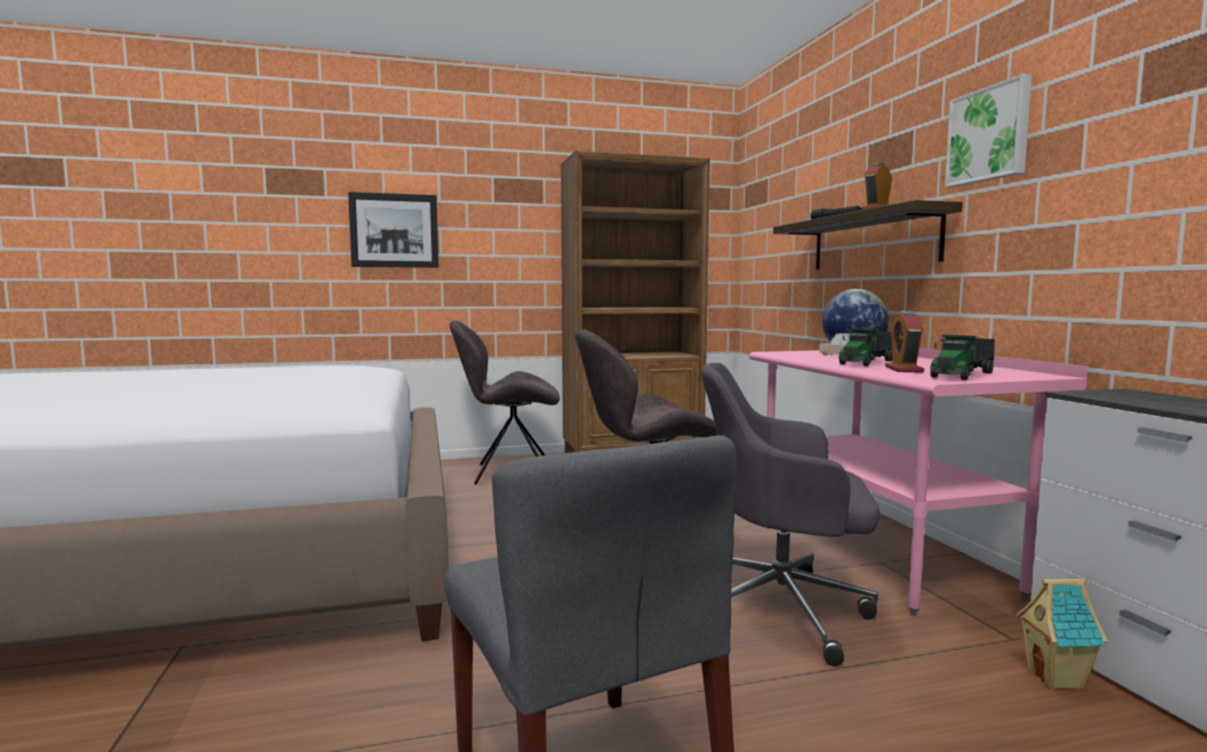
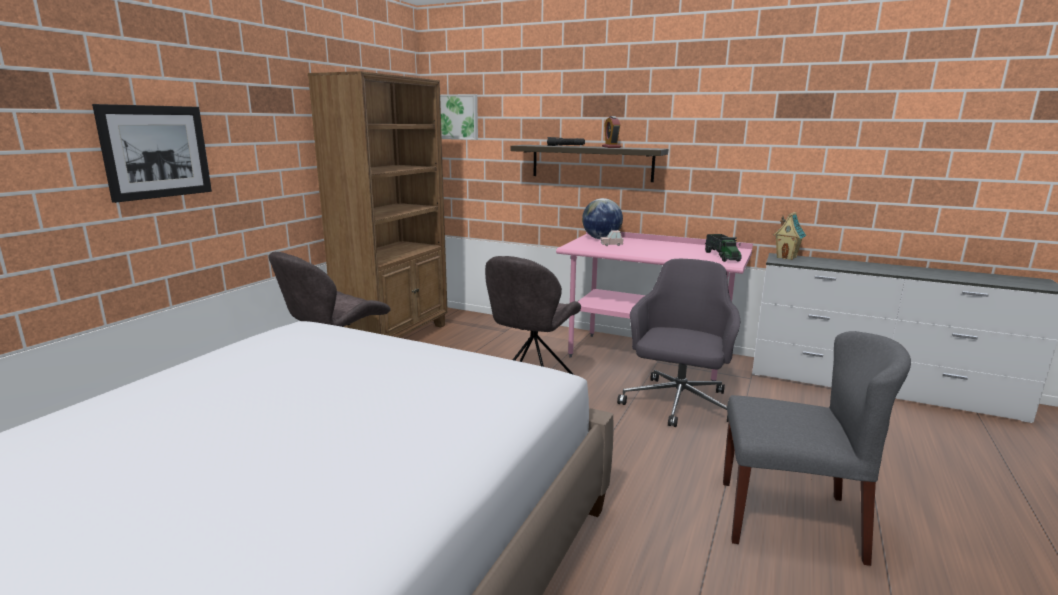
camera: 50 degrees left, 10 degrees up
grey office chair [701,363,880,667] -> grey office chair turned 150 degrees clockwise [617,259,740,427]
toy truck [839,328,892,366] -> none
alarm clock [885,311,924,373] -> none
picture [945,74,1032,187] -> picture moved to [440,94,478,140]
toy house [1016,578,1108,690] -> toy house moved to [773,212,806,260]

